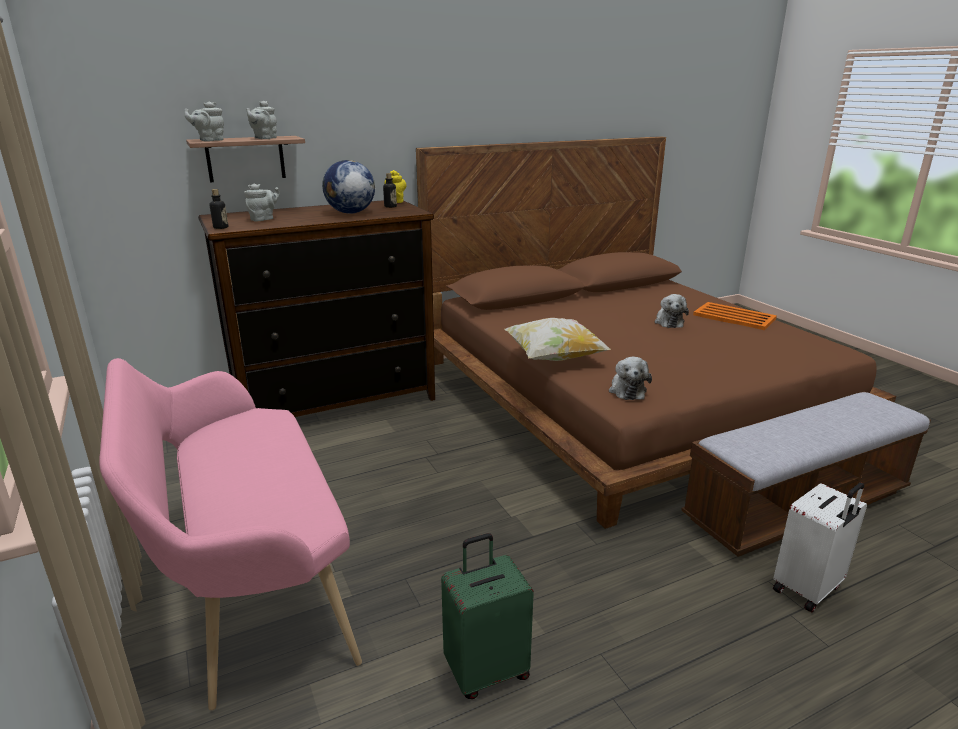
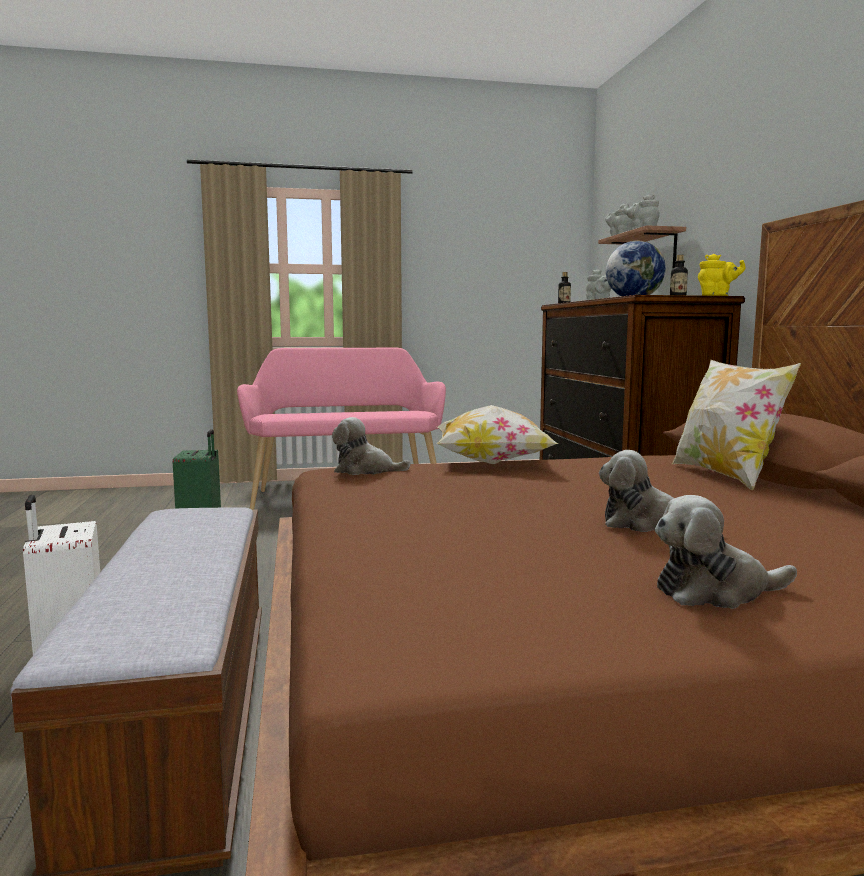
camera: 105 degrees right, 15 degrees down
orange tray [693,302,777,330] -> plush toy [655,495,797,609]
none -> pillow [672,360,801,490]

